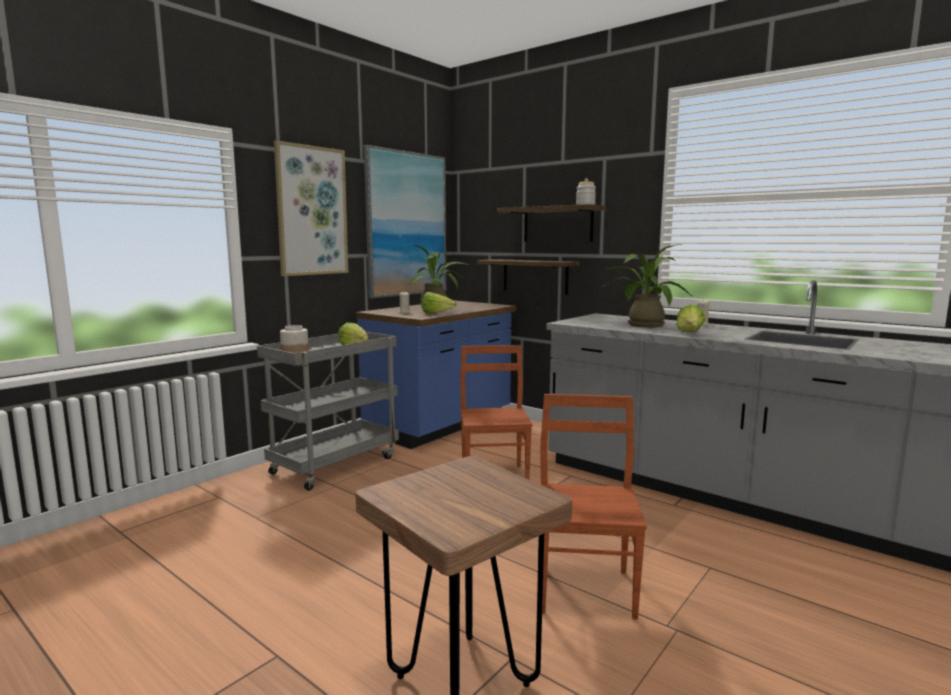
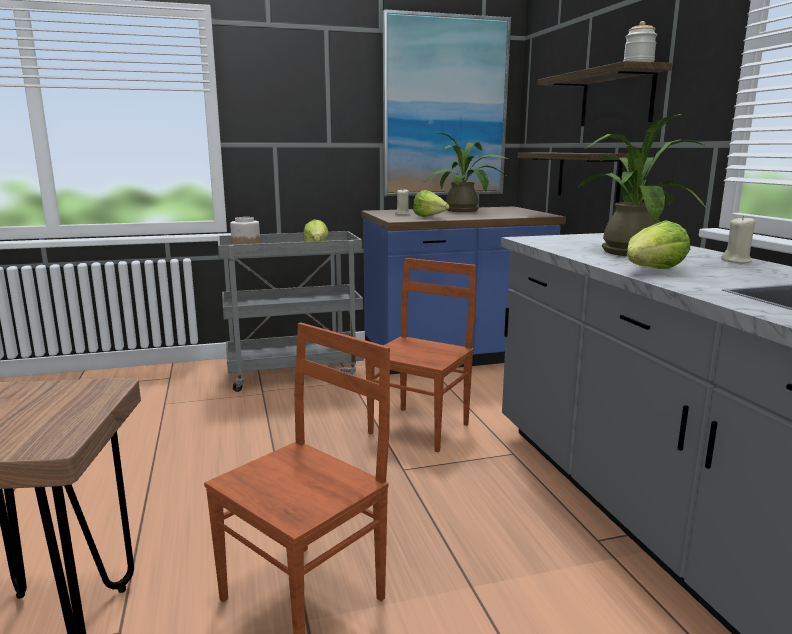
camera: 35 degrees right, 5 degrees up
picture [274,141,348,276] -> none

